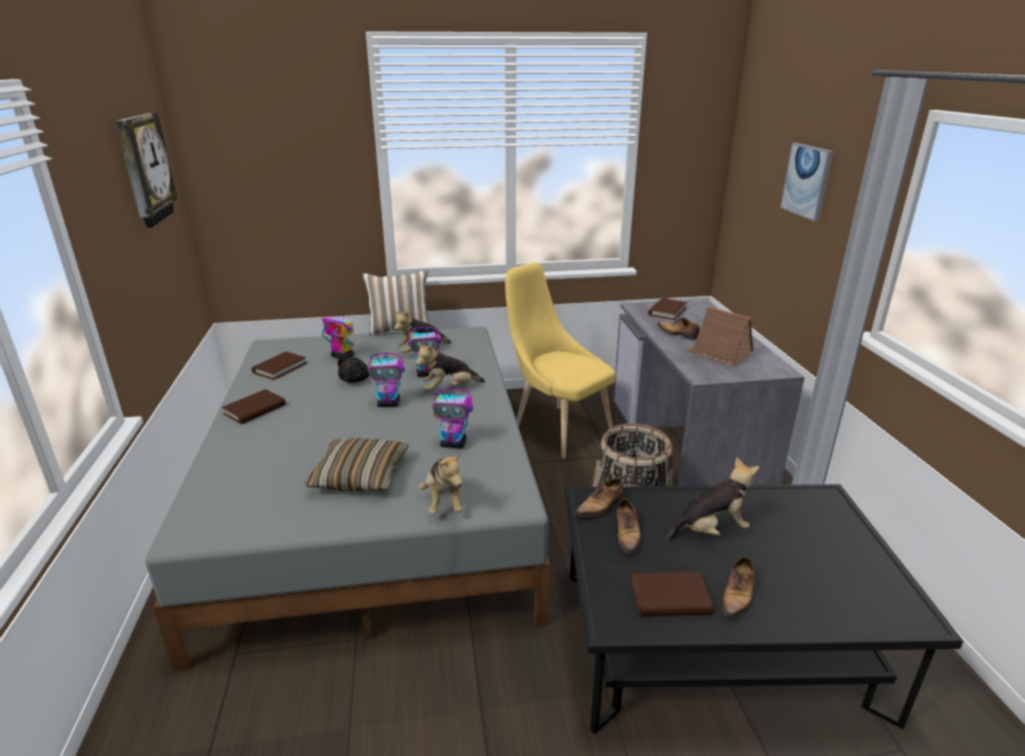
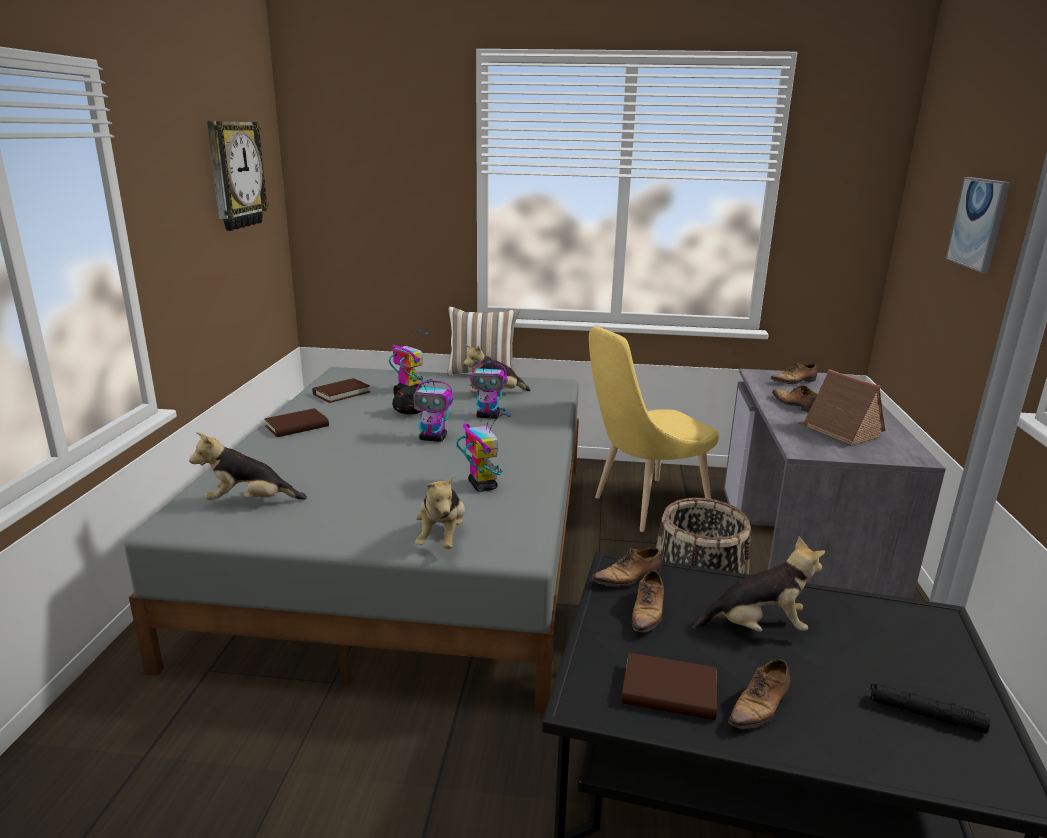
camera: 15 degrees right, 5 degrees down
pillow [304,438,409,491] -> none
plush toy [416,344,485,391] -> plush toy moved to [189,432,307,500]
toy robot [432,388,473,449] -> toy robot turned 135 degrees counterclockwise [456,408,511,492]
yellow chair [505,262,615,459] -> yellow chair turned 90 degrees counterclockwise [589,326,719,532]
brown book [648,298,687,320] -> shoe [770,362,817,384]
none -> black flashlight [870,683,990,734]

